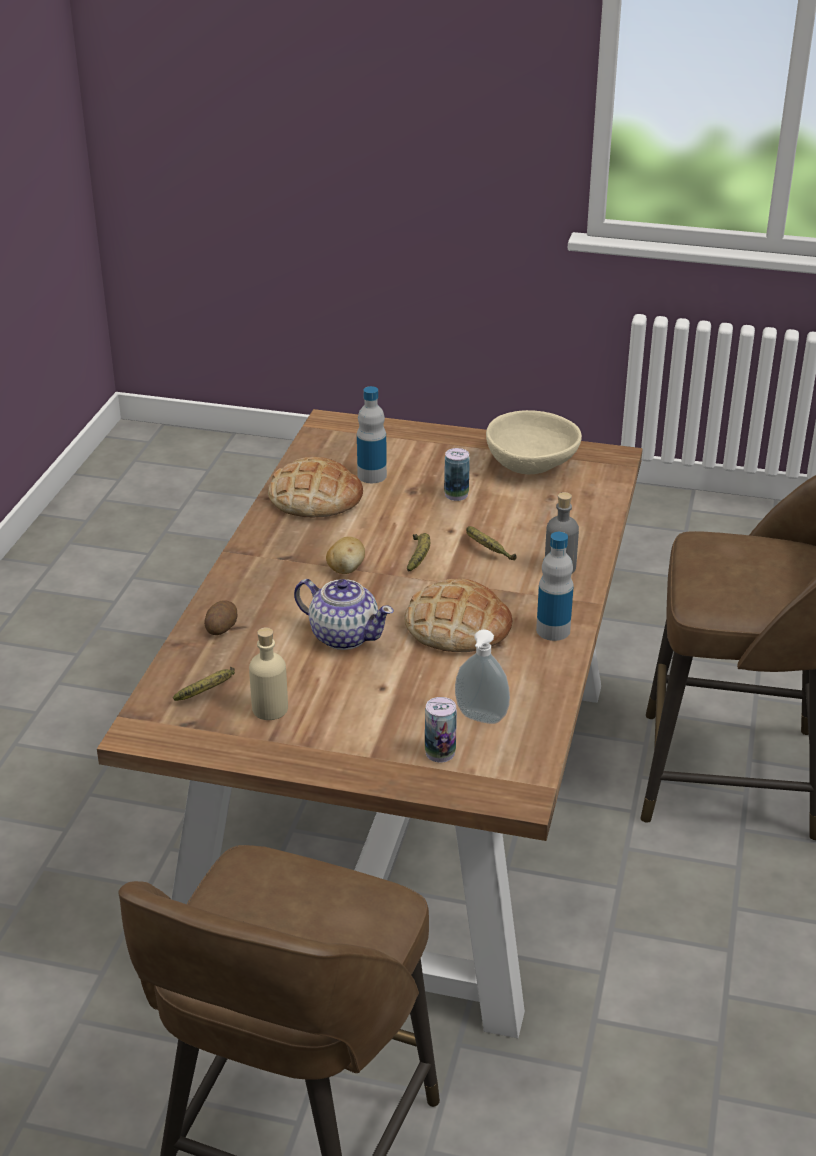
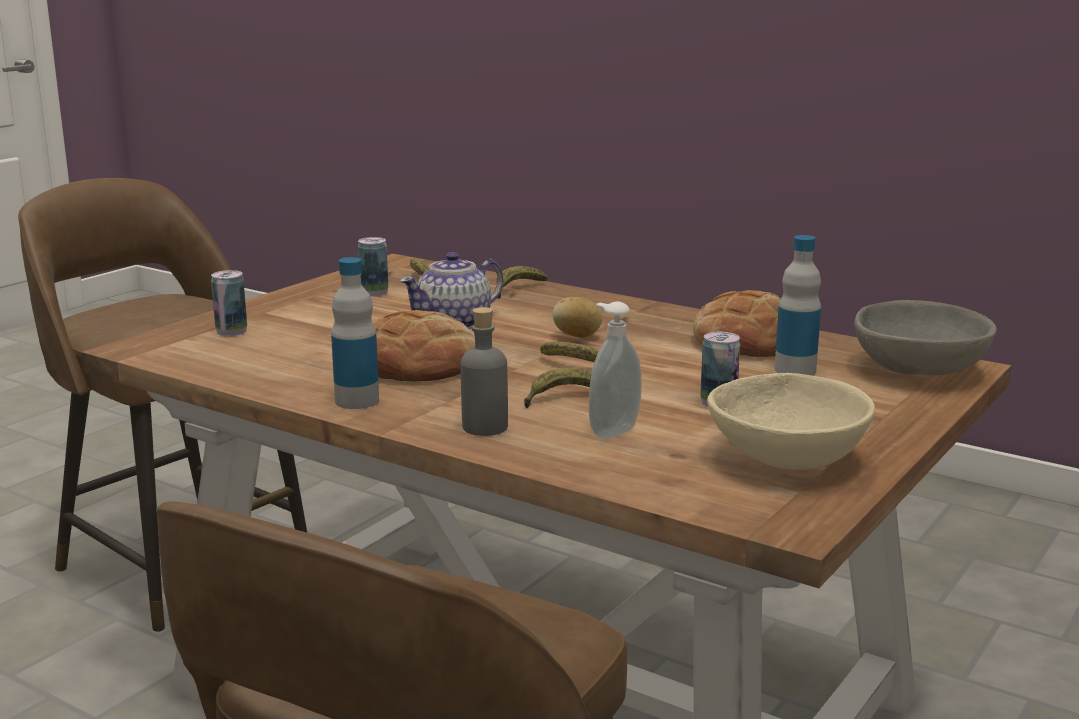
camera: 110 degrees right, 15 degrees down
potato [204,600,237,635] -> banana [496,266,548,299]
beige bottle [249,627,288,720] -> can [358,237,388,297]
soap dispenser [455,629,510,724] -> soap dispenser moved to [589,301,642,439]
none -> grey bowl [854,300,997,375]

